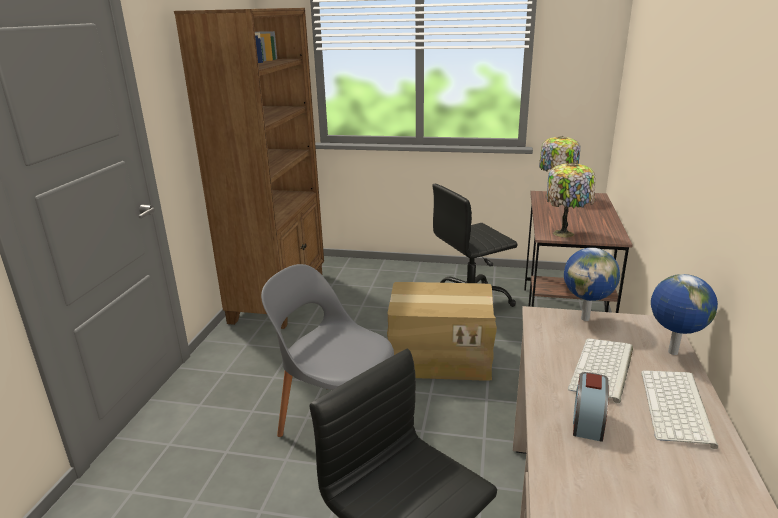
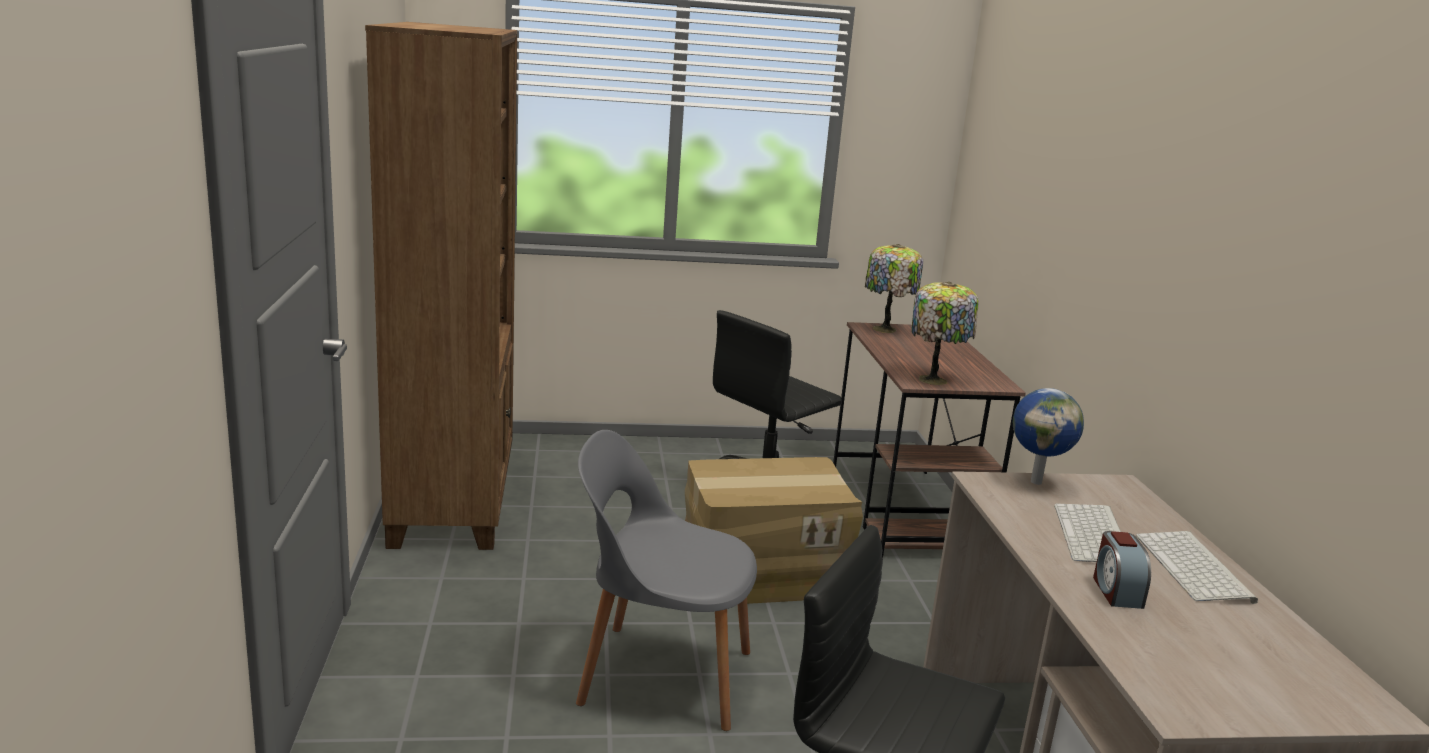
camera: 20 degrees left, 5 degrees down
globe [651,274,718,355] -> none

